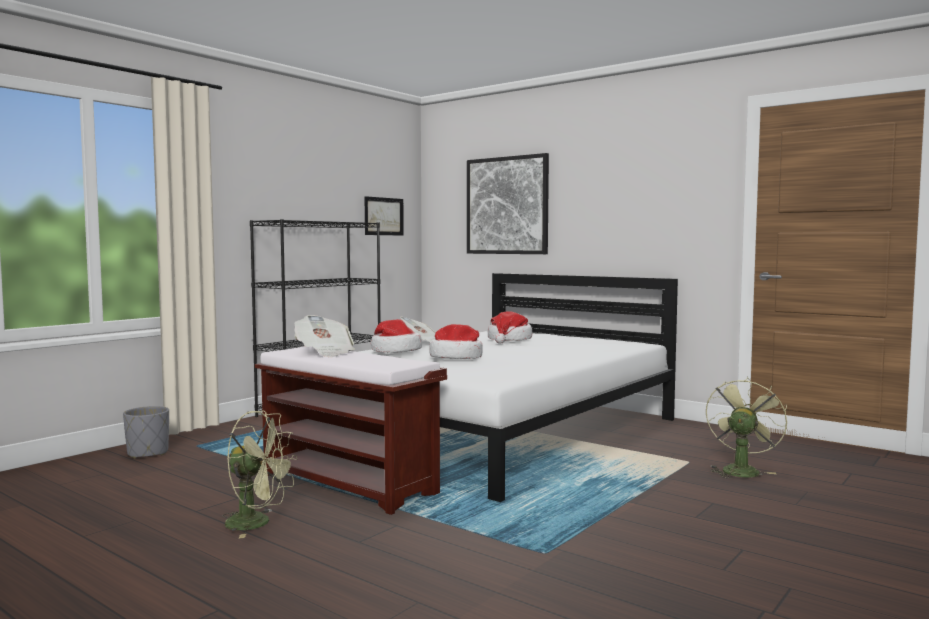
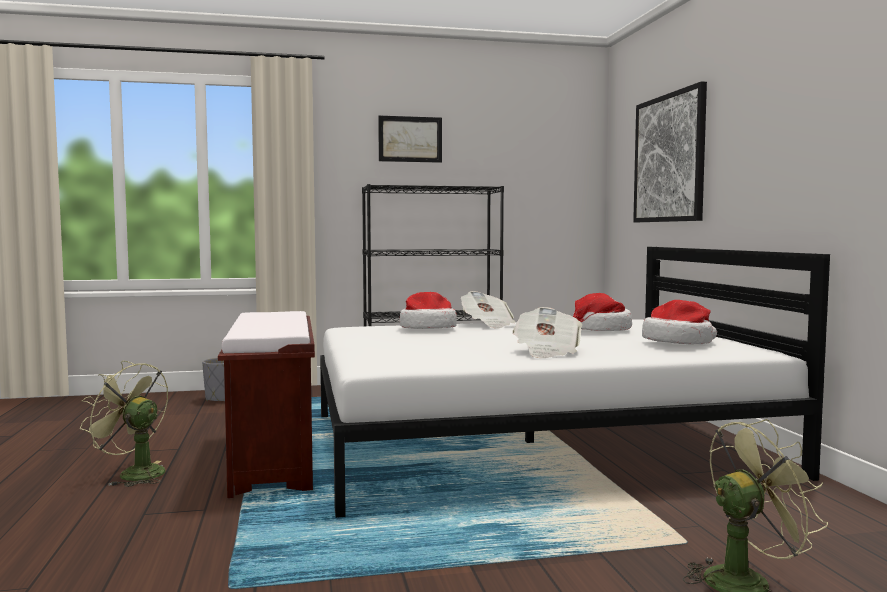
camera: 40 degrees right, 0 degrees up
green fan [223,411,297,538] -> green fan turned 150 degrees clockwise [80,361,168,487]
newspaper [294,315,355,357] -> newspaper moved to [512,307,582,358]
picture [365,196,404,236] -> picture moved to [378,116,442,163]
hat [429,324,483,359] -> hat moved to [642,300,717,345]

